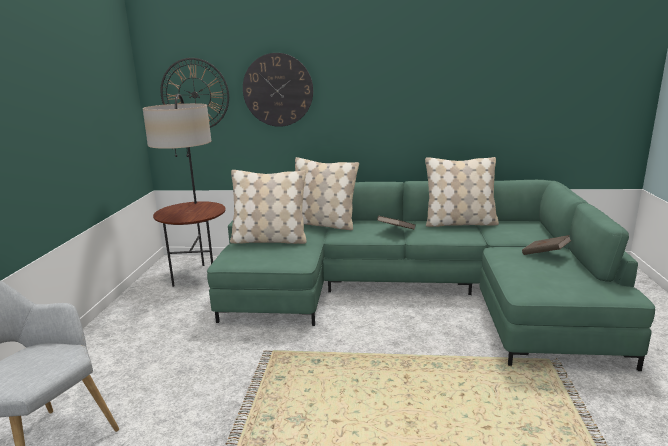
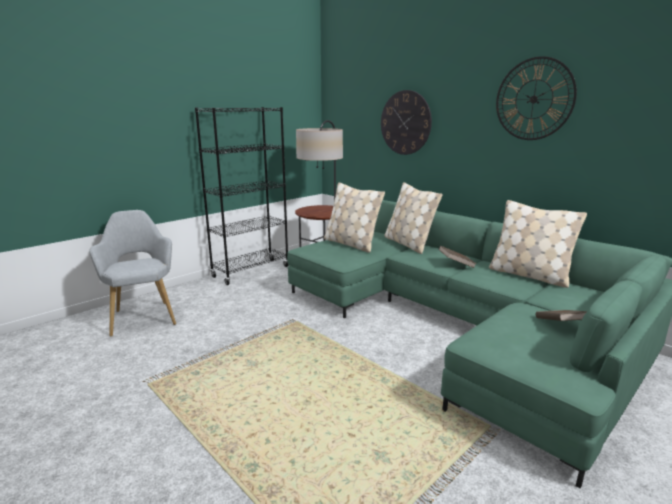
camera: 40 degrees right, 0 degrees up
wall clock [161,58,229,128] -> wall clock moved to [496,56,577,140]
none -> black bookcase [195,107,288,285]

